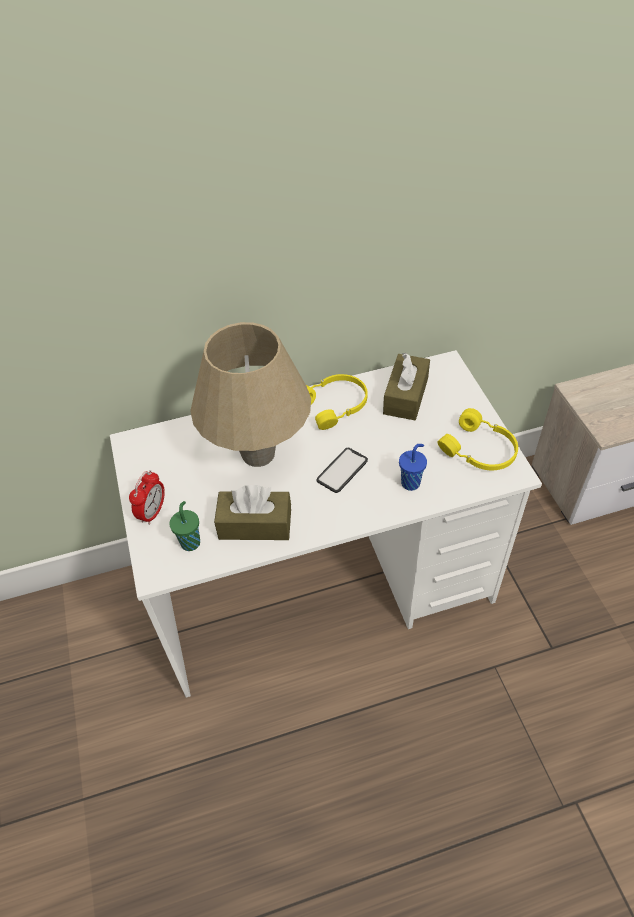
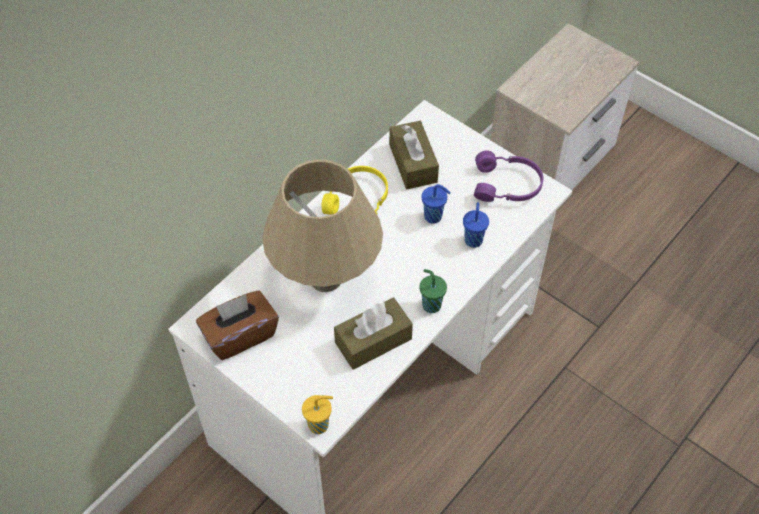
camera: 35 degrees left, 5 degrees up
alarm clock [129,470,165,525] -> none
green cup [169,501,200,551] -> green cup moved to [420,269,447,313]
phone [316,448,368,493] -> none
yellow headphones [437,408,518,470] -> purple headphones [474,151,543,202]
none -> brown tissue box [196,290,279,360]
none -> yellow cup [302,395,333,434]
none -> blue cup [422,184,451,224]

